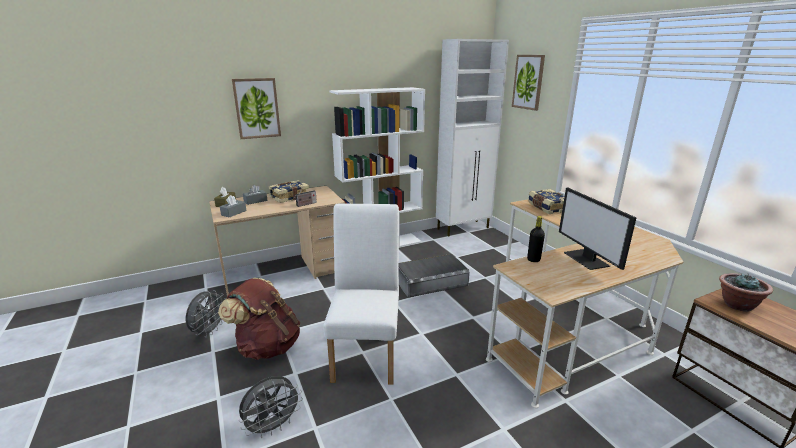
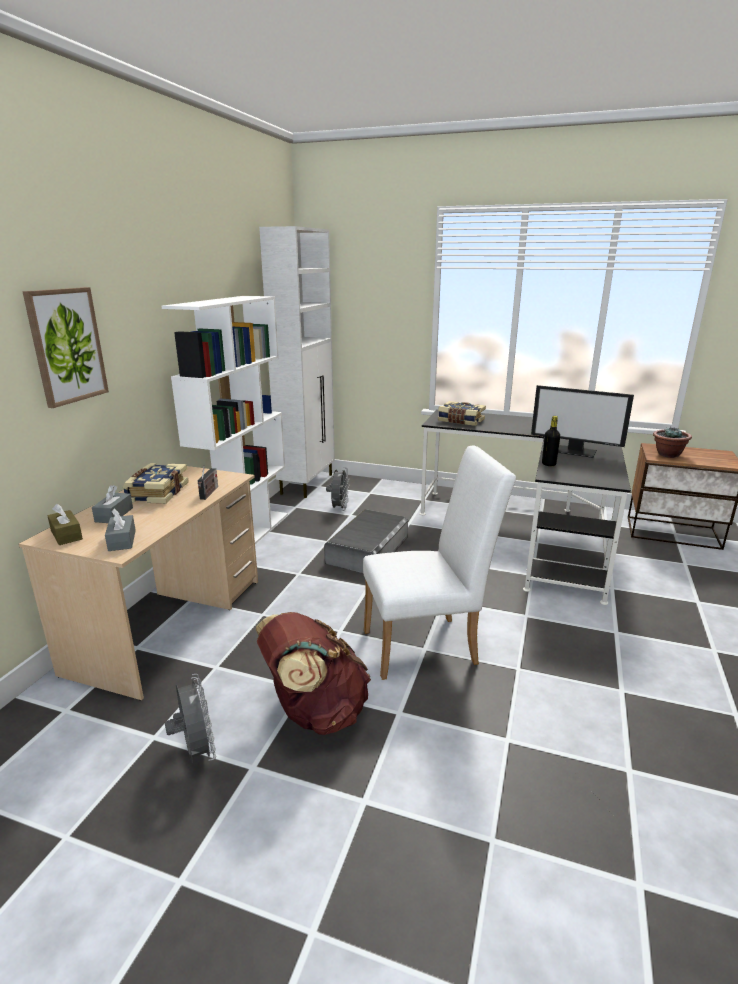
camera: 45 degrees left, 0 degrees up
grey fan [239,376,303,438] -> grey fan moved to [326,467,349,511]
white chair [323,204,399,385] -> white chair turned 120 degrees clockwise [363,446,516,680]
beige desk [486,199,683,408] -> black desk [420,409,631,605]
picture [512,55,545,111] -> none

